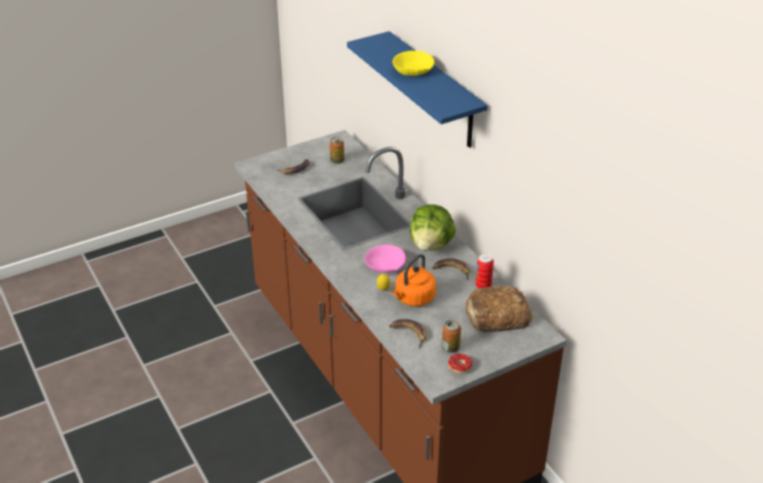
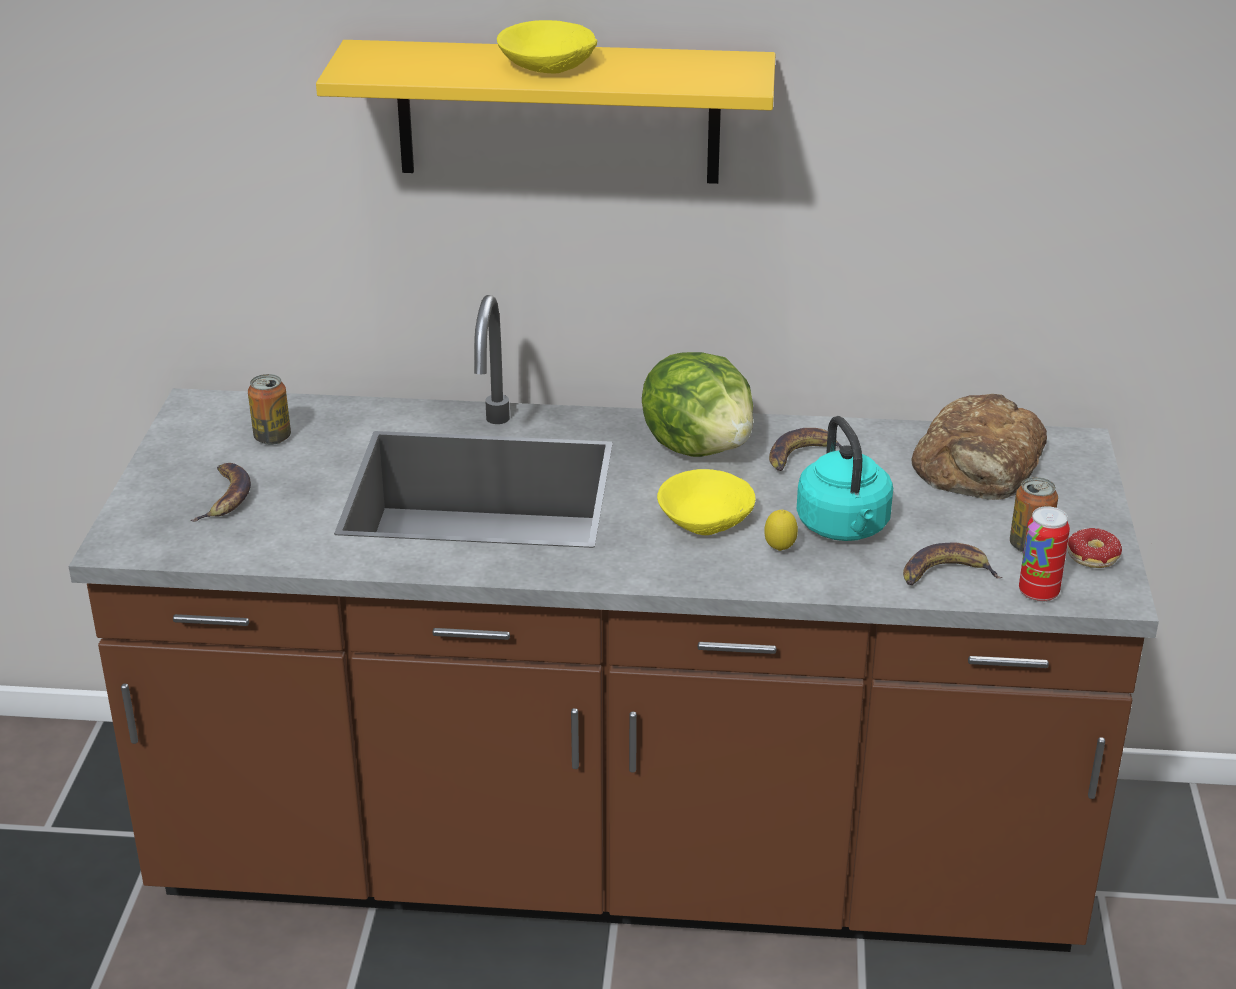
camera: 55 degrees left, 5 degrees down
blue shelf [347,31,488,148] -> yellow shelf [316,40,776,184]
pink bowl [365,245,406,273] -> yellow bowl [657,469,756,535]
orange kettle [392,254,436,306] -> turquoise kettle [796,416,893,541]
can [476,253,494,289] -> can moved to [1019,506,1070,602]

